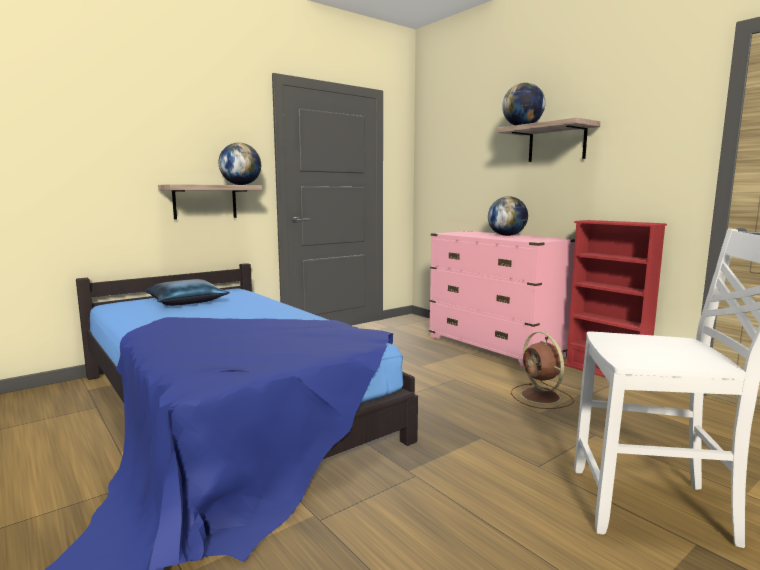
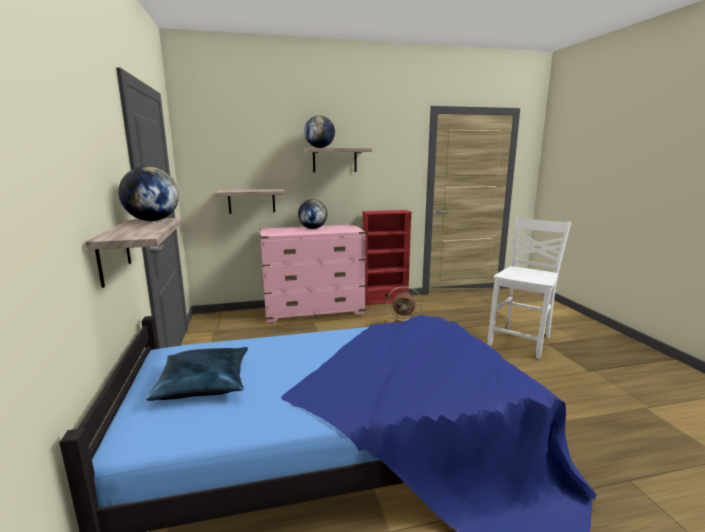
camera: 65 degrees left, 5 degrees up
none -> shelf [216,189,285,214]

